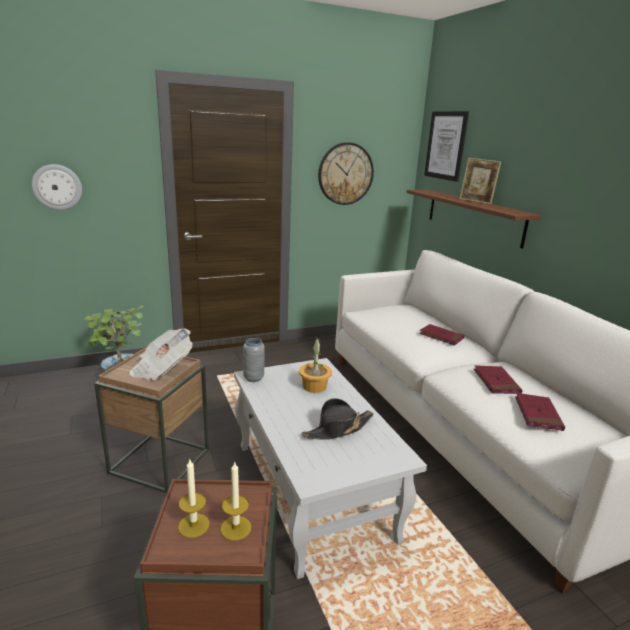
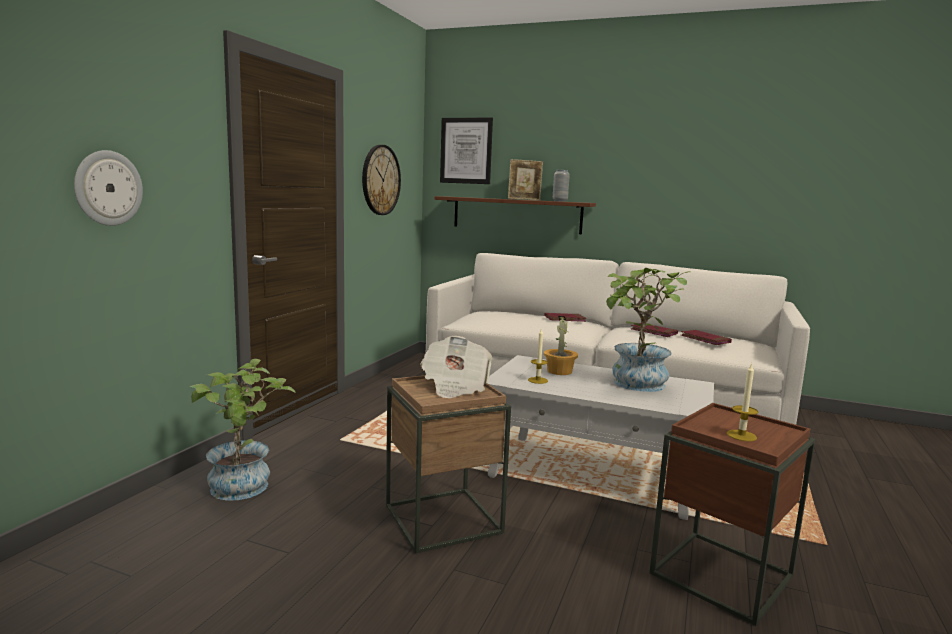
camera: 45 degrees left, 10 degrees down
candle [220,461,251,540] -> candle moved to [528,329,548,384]
grey vase [243,338,264,382] -> grey vase moved to [553,170,570,202]
black hat [301,398,374,440] -> potted plant [606,268,690,392]

